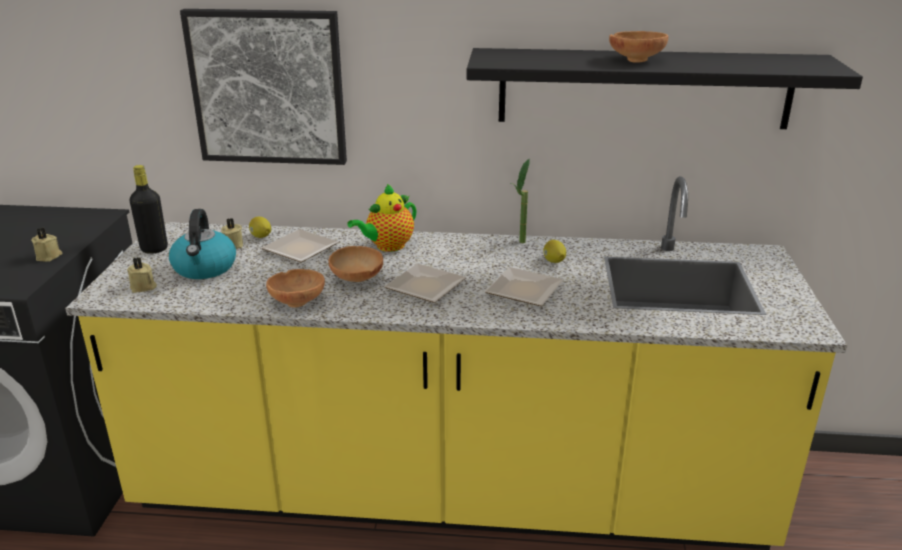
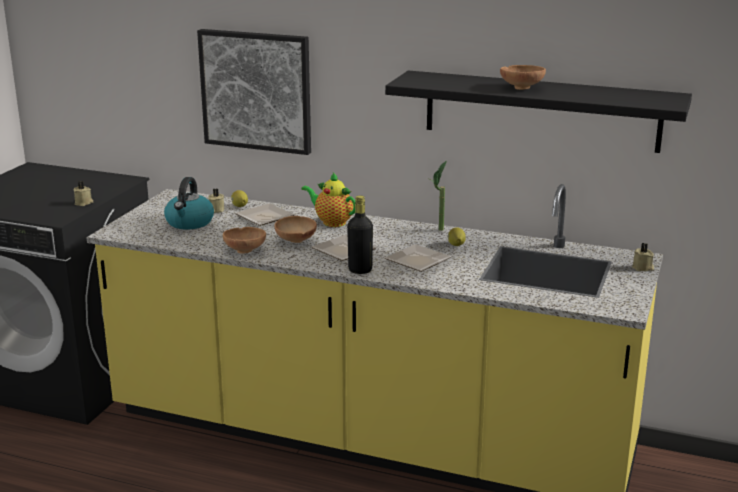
camera: 15 degrees right, 5 degrees down
beige candle [127,257,157,293] -> beige candle moved to [632,243,654,271]
black bottle [130,165,168,254] -> black bottle moved to [347,196,373,274]
teapot [347,184,417,252] -> teapot turned 60 degrees clockwise [301,172,355,227]

